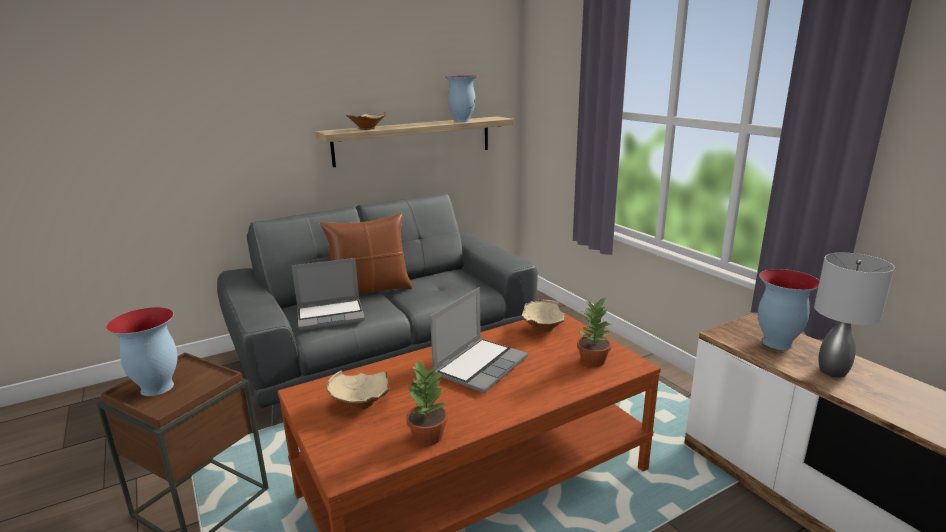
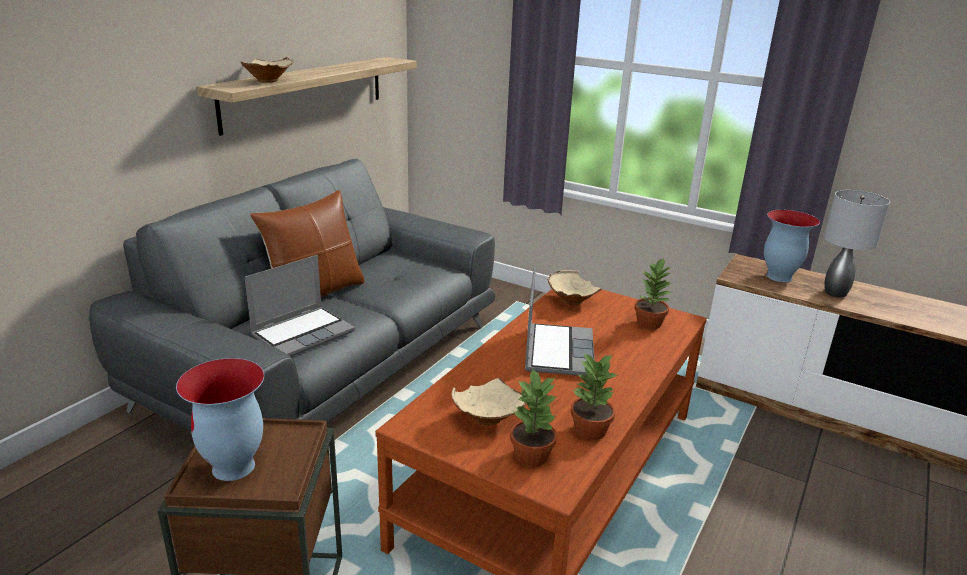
camera: 30 degrees left, 5 degrees up
vase [445,75,478,122] -> none
none -> potted plant [510,369,558,467]

